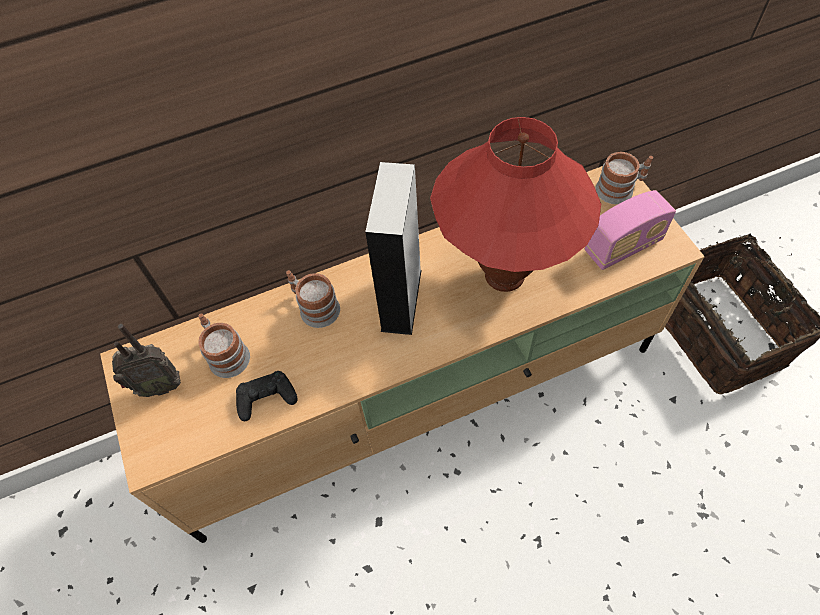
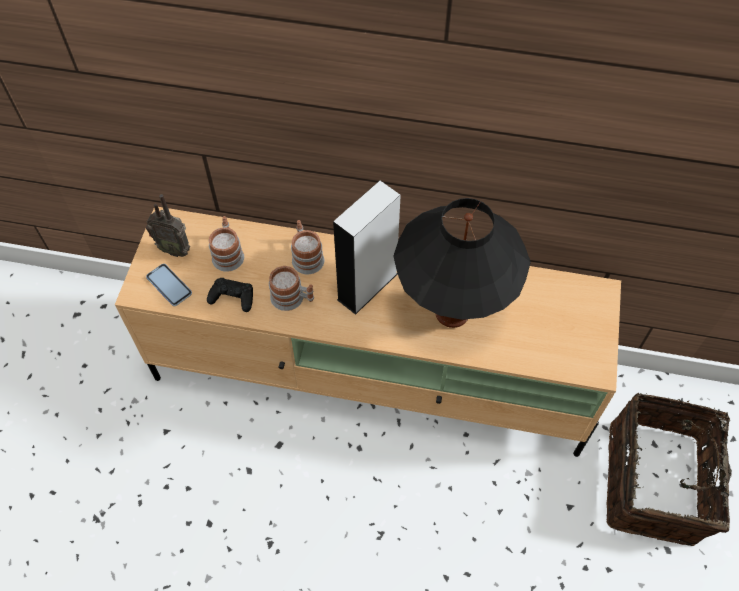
camera: 30 degrees right, 0 degrees up
red table lamp [430,117,601,292] -> black table lamp [393,198,531,328]
radio [585,190,676,270] -> none
mug [595,152,653,204] -> mug moved to [269,266,314,311]
none -> phone [146,264,192,306]

